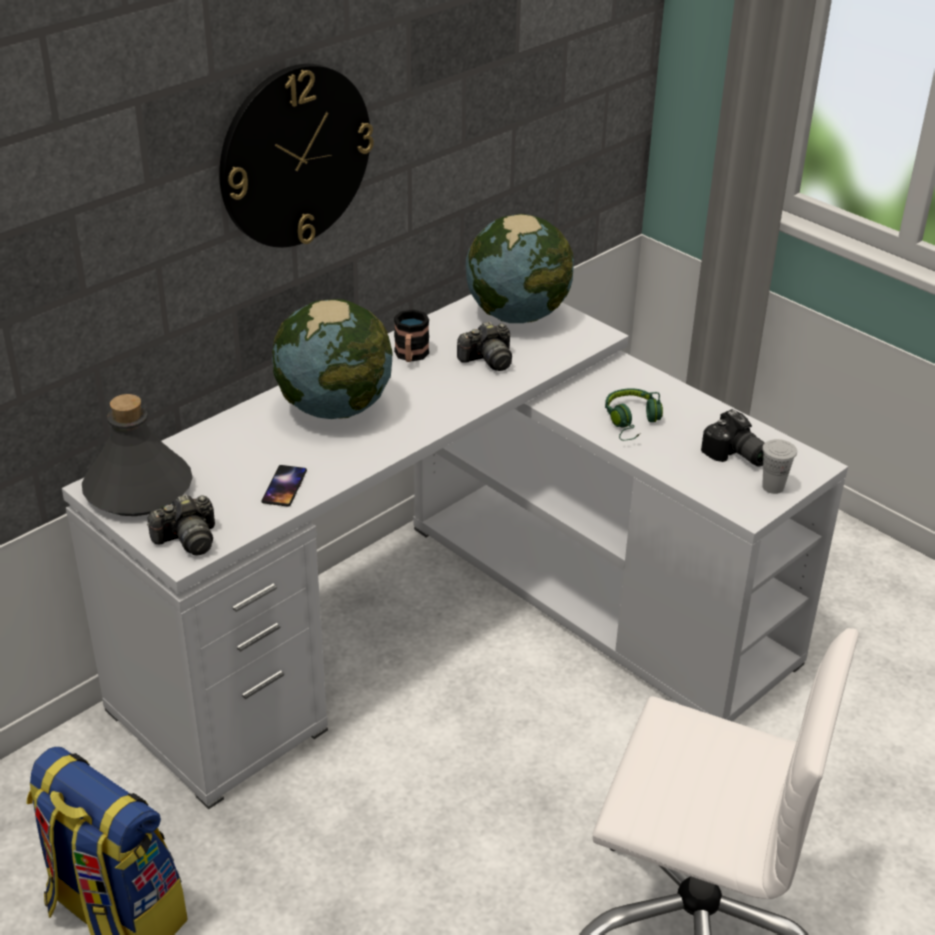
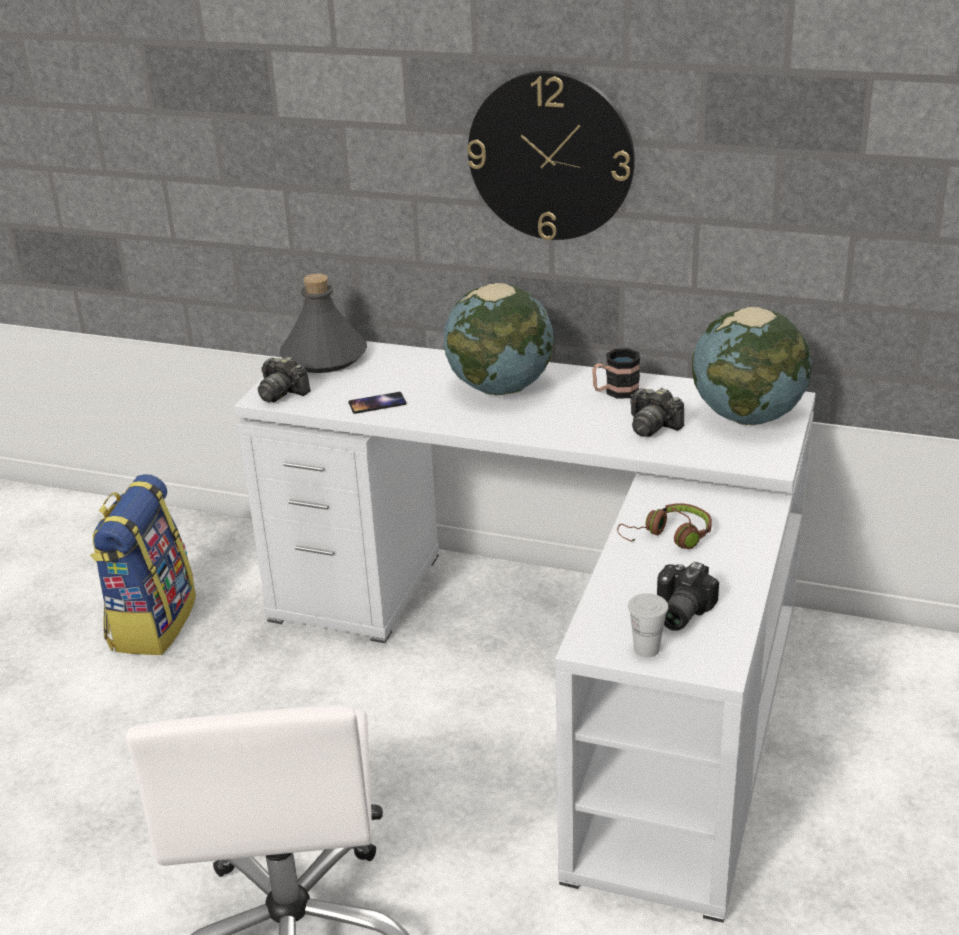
camera: 65 degrees right, 5 degrees down
green headphones [605,388,663,441] -> brown headphones [617,503,712,549]

